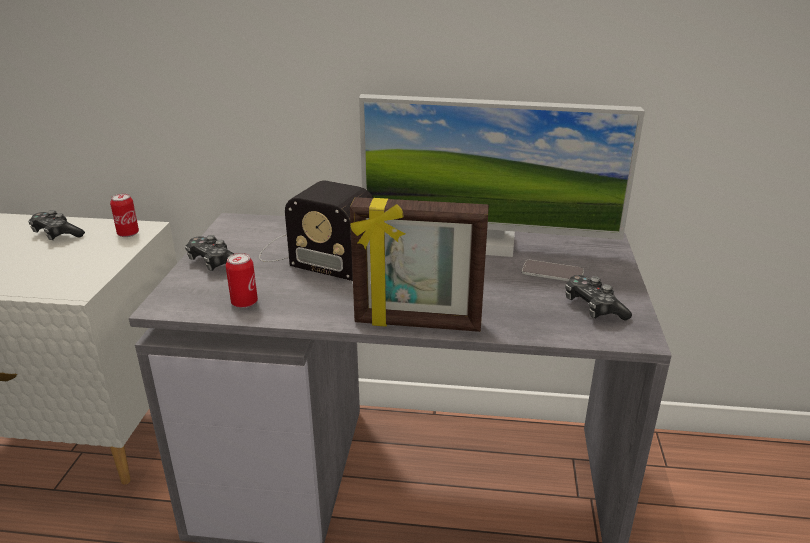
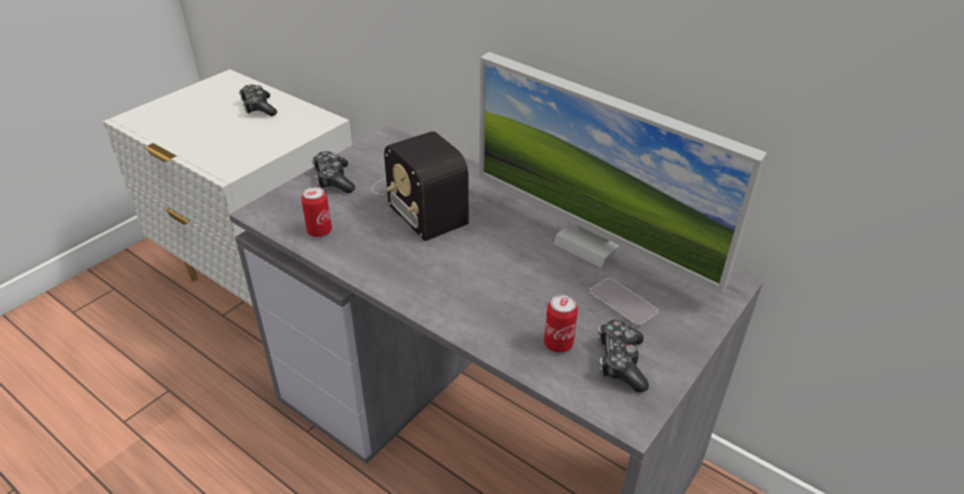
camera: 30 degrees right, 10 degrees up
can [110,193,139,237] -> can moved to [544,294,578,353]
picture frame [350,197,489,332] -> none

